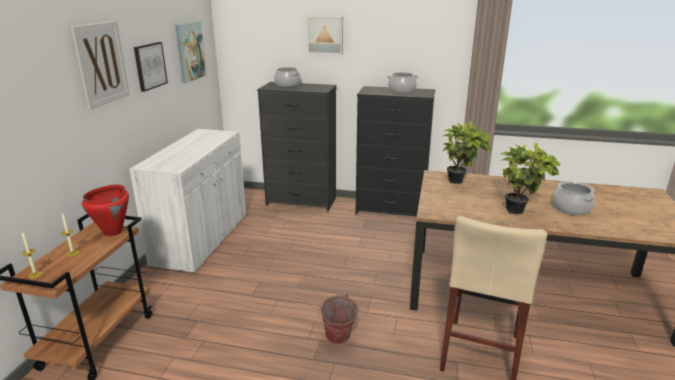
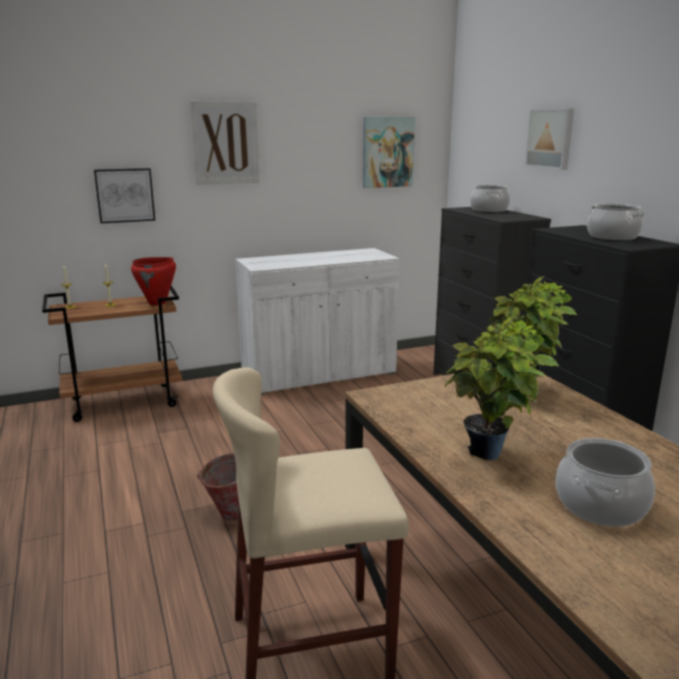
camera: 55 degrees right, 5 degrees down
picture [134,42,168,92] -> picture moved to [94,168,155,223]

